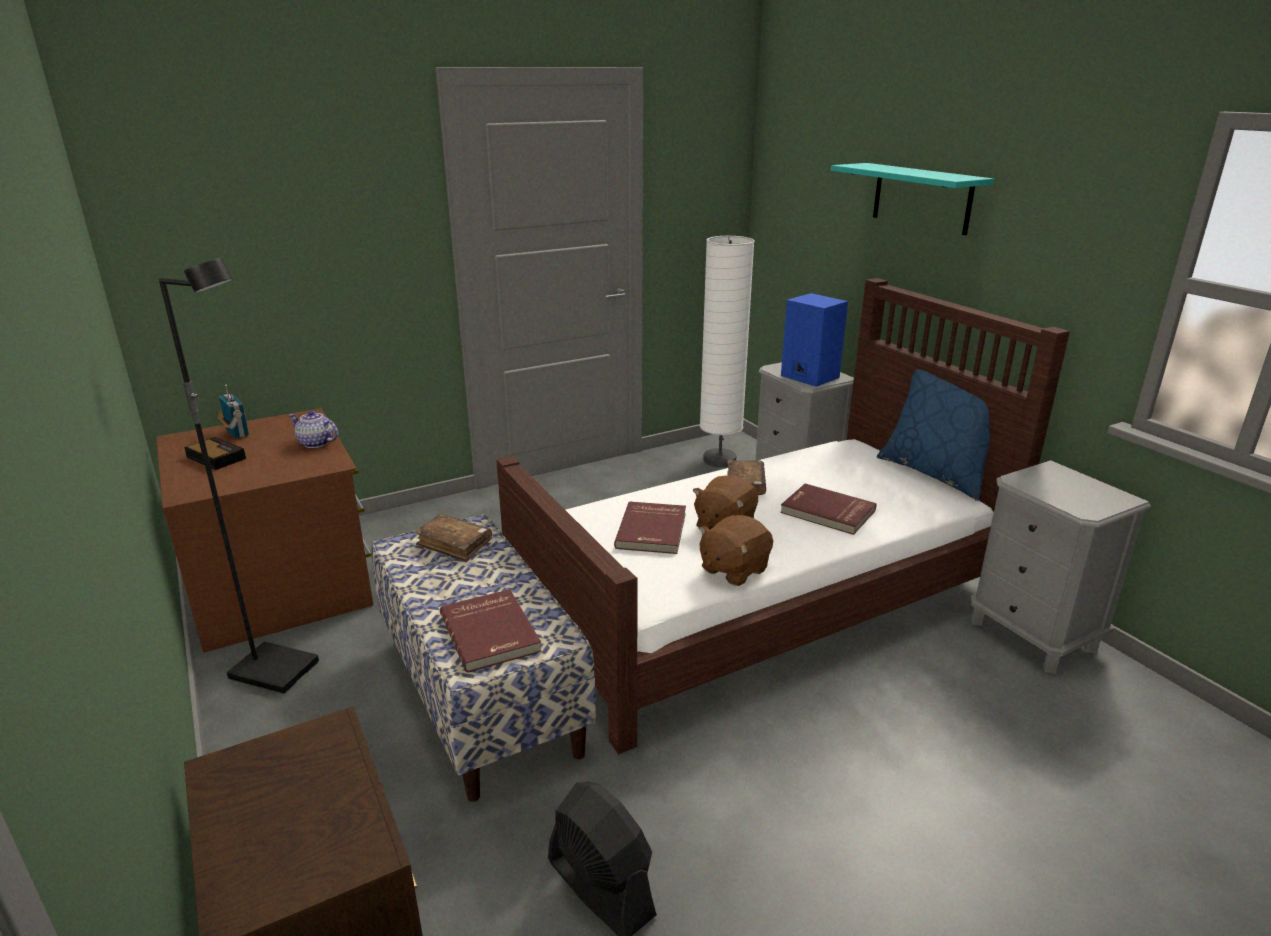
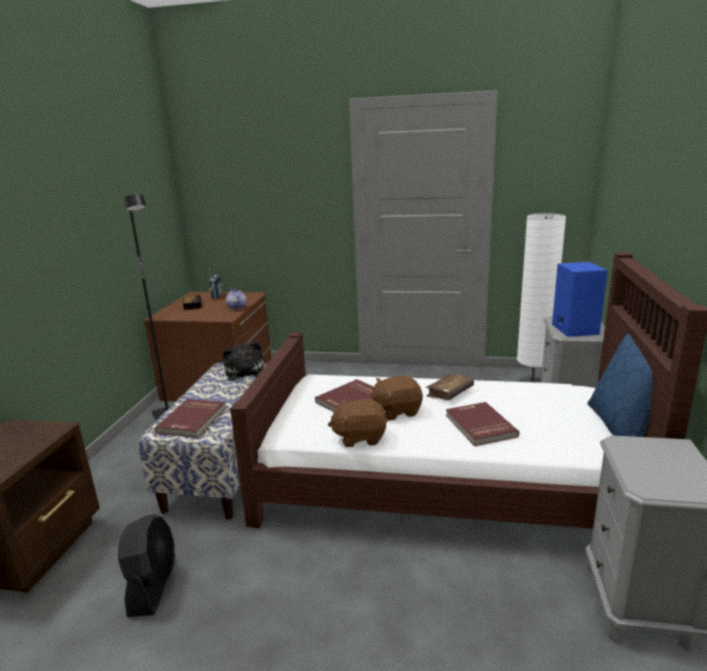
camera: 40 degrees right, 5 degrees down
brown book [414,514,492,562] -> plush toy [222,341,264,386]
turquoise shelf [831,163,994,235] -> none

